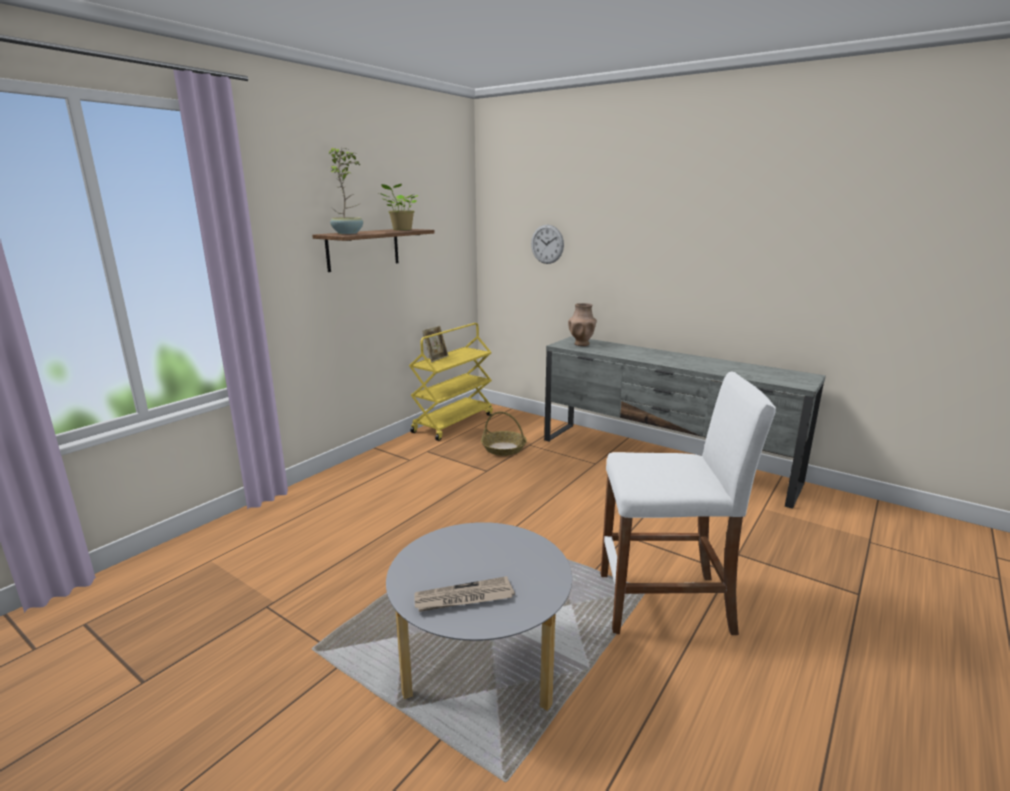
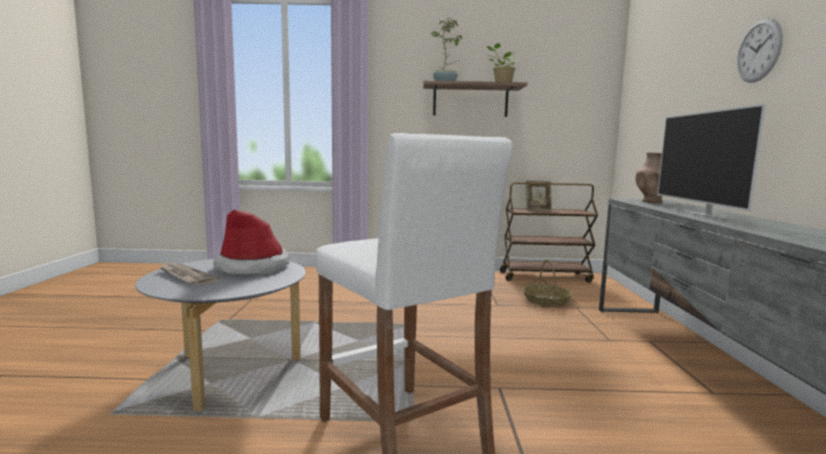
camera: 55 degrees right, 10 degrees down
yellow cart [409,323,493,441] -> brown cart [500,182,598,283]
wall clock [531,225,564,264] -> wall clock moved to [737,18,783,83]
none -> hat [213,210,289,275]
none -> television [657,104,766,220]

